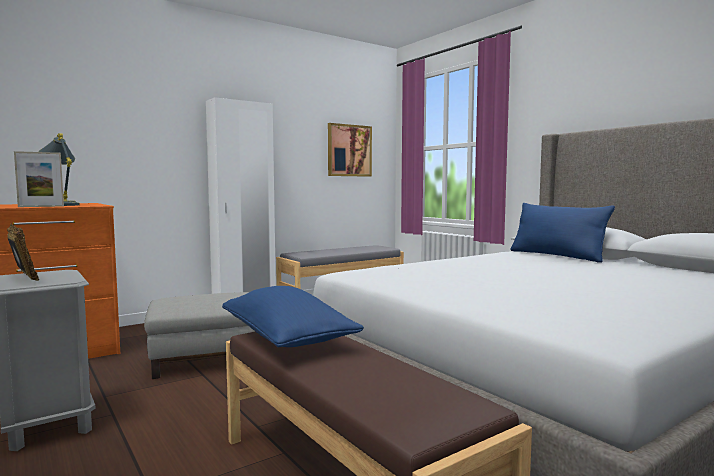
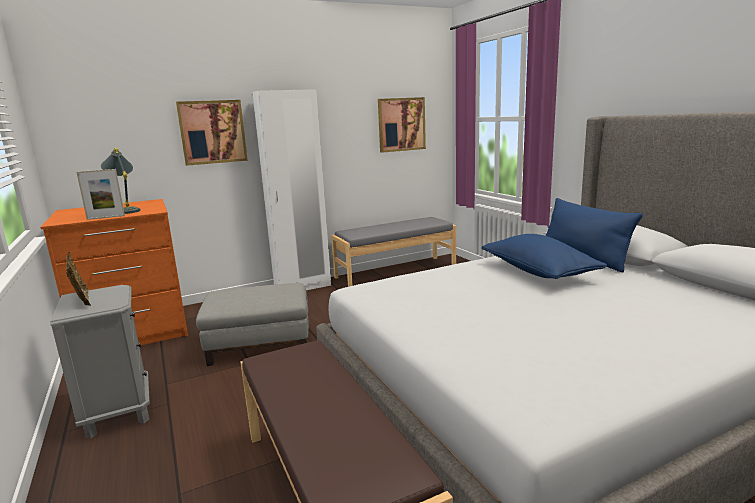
camera: 10 degrees right, 10 degrees up
blue pillow [222,286,364,347] -> blue pillow moved to [482,234,607,279]
none -> picture [176,100,248,166]

